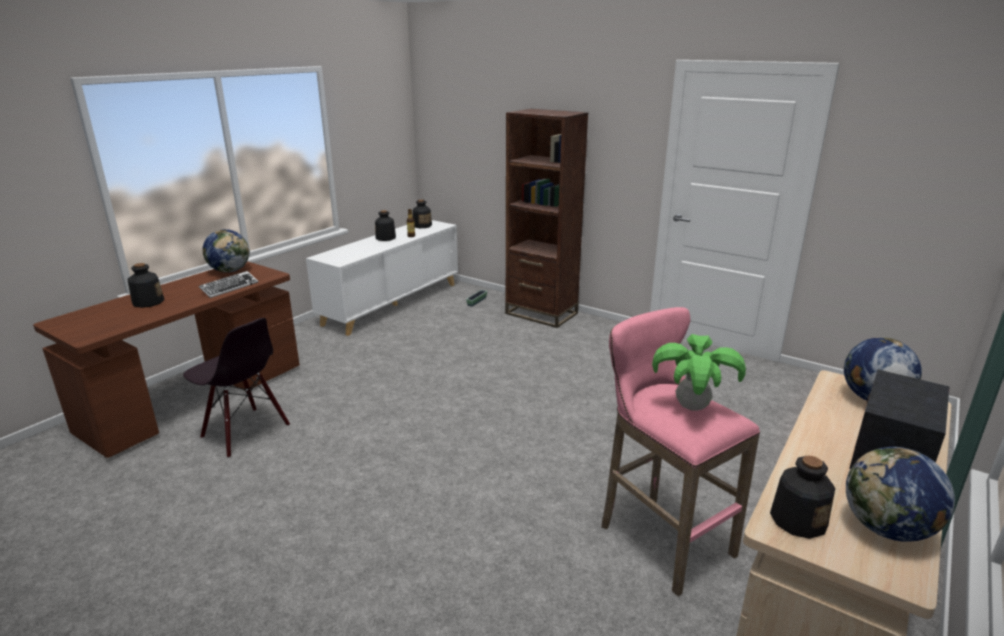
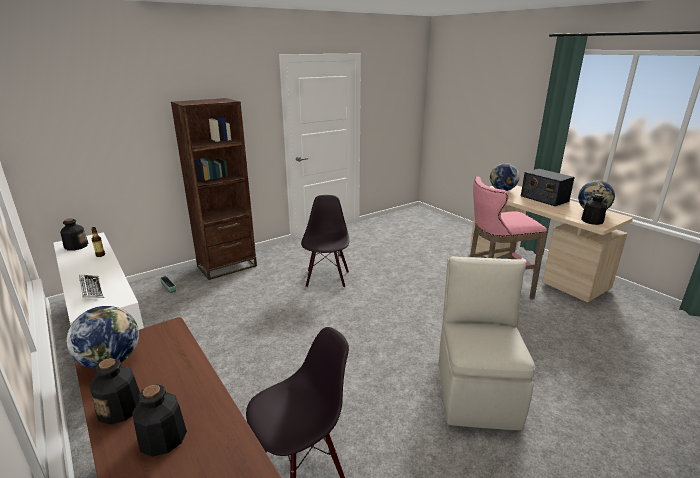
camera: 70 degrees left, 0 degrees up
keyboard [199,271,258,298] -> keyboard moved to [79,275,104,298]
bottle [375,210,396,241] -> bottle moved to [89,358,140,424]
potted plant [652,334,746,410] -> none
none -> black chair [301,195,349,288]
none -> beige chair [439,256,535,430]

